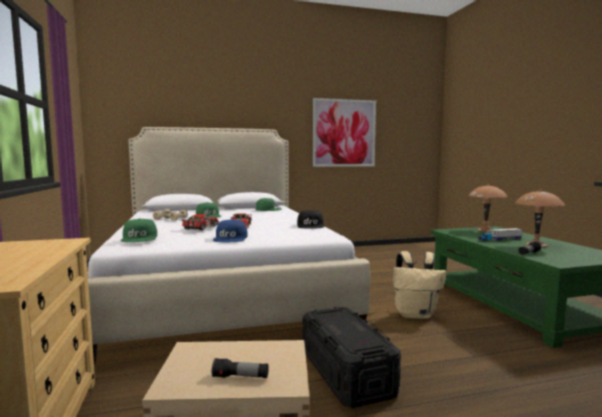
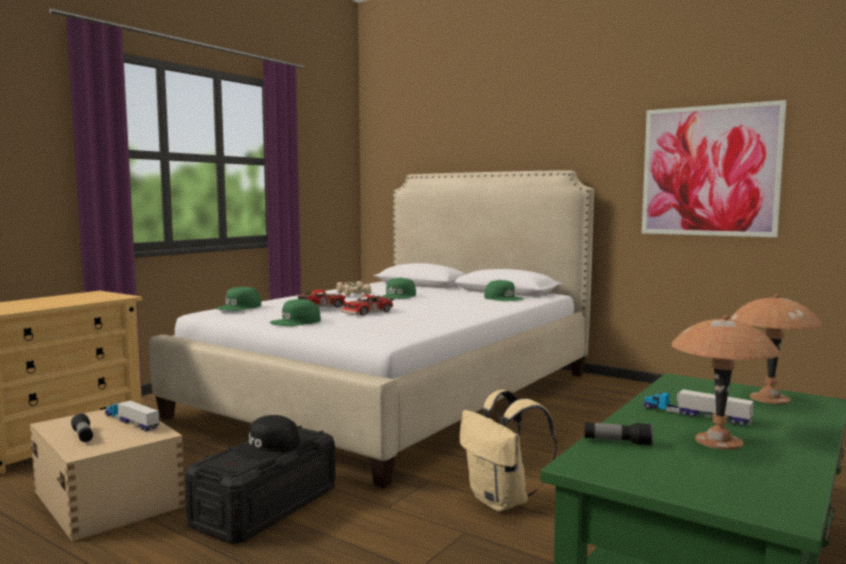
camera: 50 degrees right, 0 degrees up
blue cap [213,219,248,242] -> green cap [270,299,321,326]
black cap [297,210,324,229] -> black cap moved to [233,415,300,459]
none -> toy truck [105,401,160,432]

